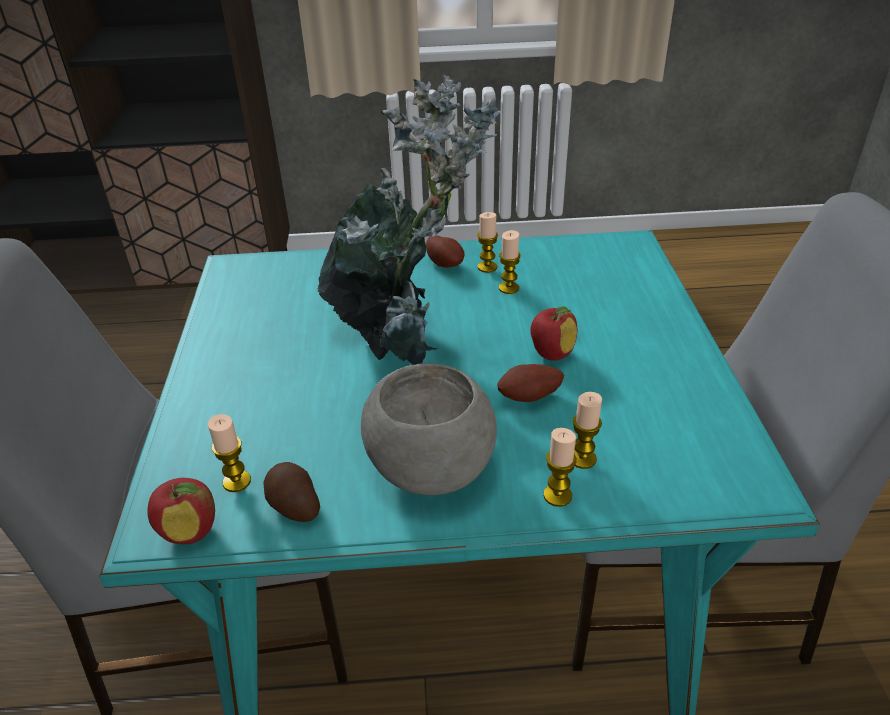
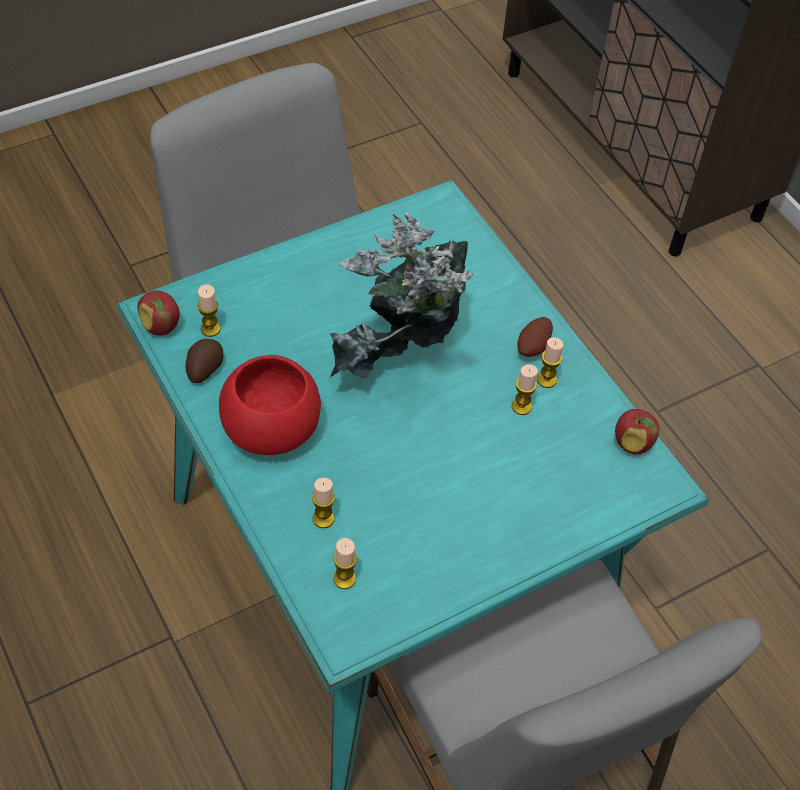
camera: 60 degrees right, 15 degrees up
grey bowl [361,363,497,495] -> red bowl [219,355,321,455]
potato [497,364,564,402] -> none
apple [530,306,577,361] -> apple moved to [615,409,659,454]
candle [543,428,577,507] -> candle moved to [333,538,357,589]

